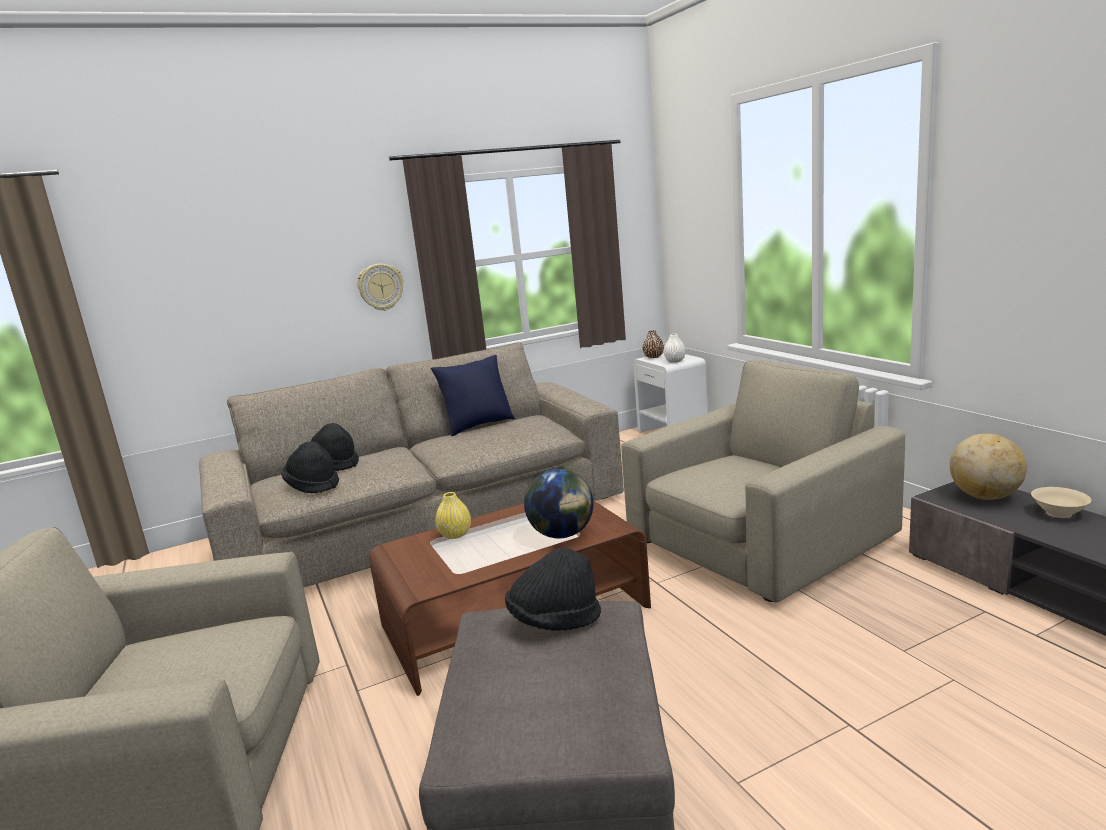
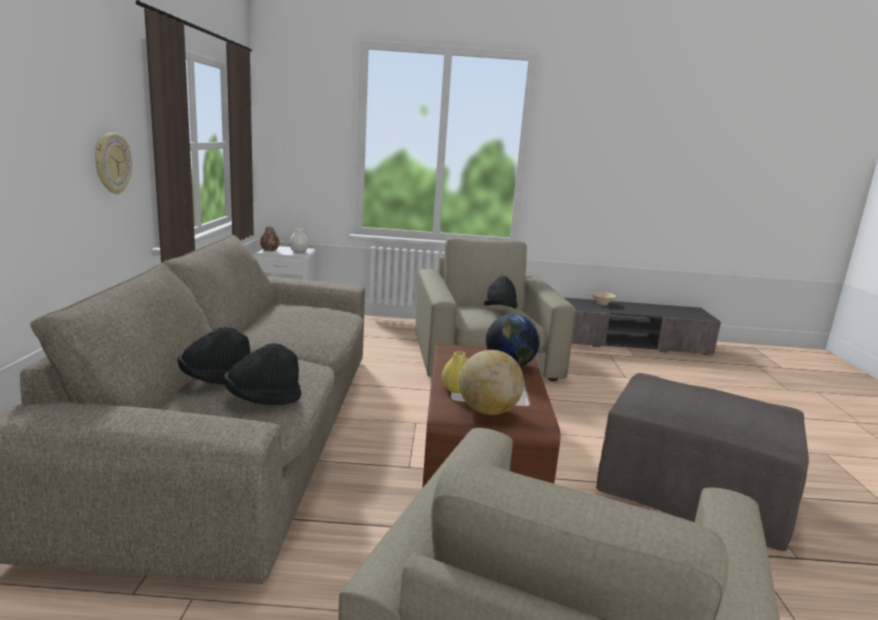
camera: 65 degrees left, 0 degrees up
blue pillow [431,355,515,436] -> none
black hat [505,547,601,631] -> black hat moved to [484,276,518,309]
globe [950,433,1027,500] -> globe moved to [459,350,524,415]

